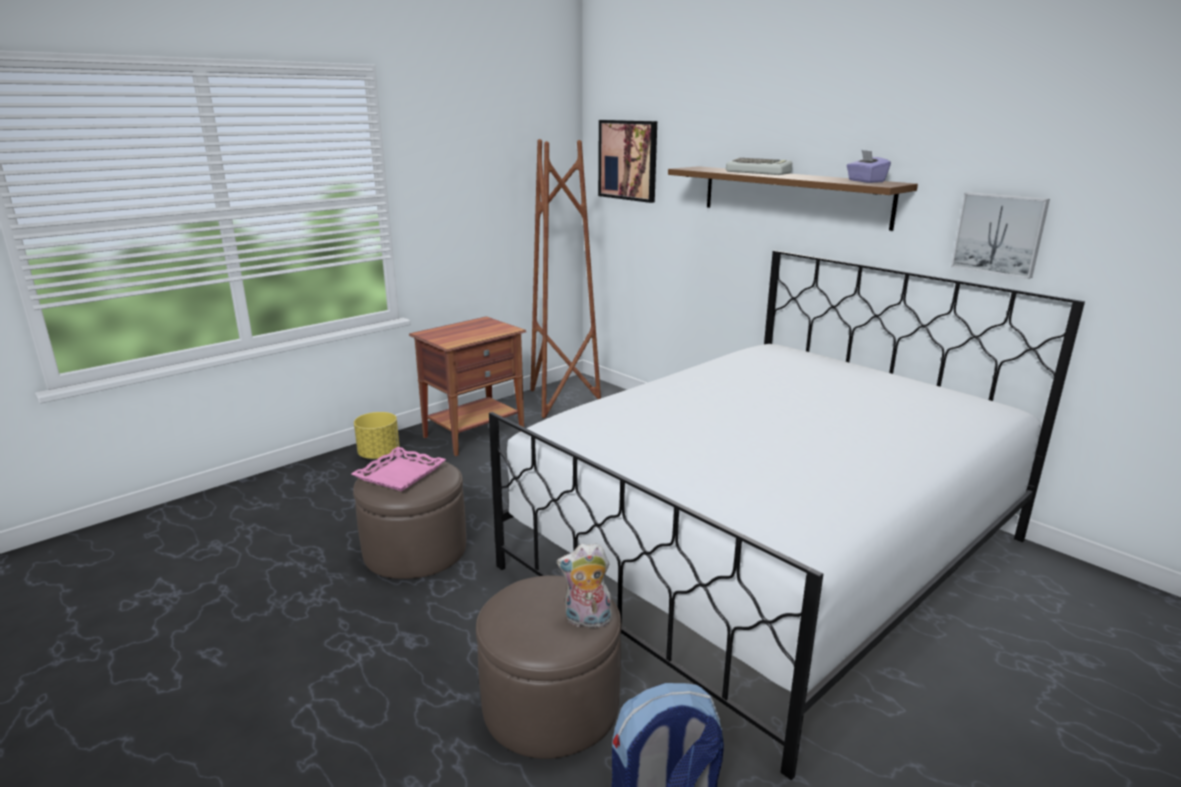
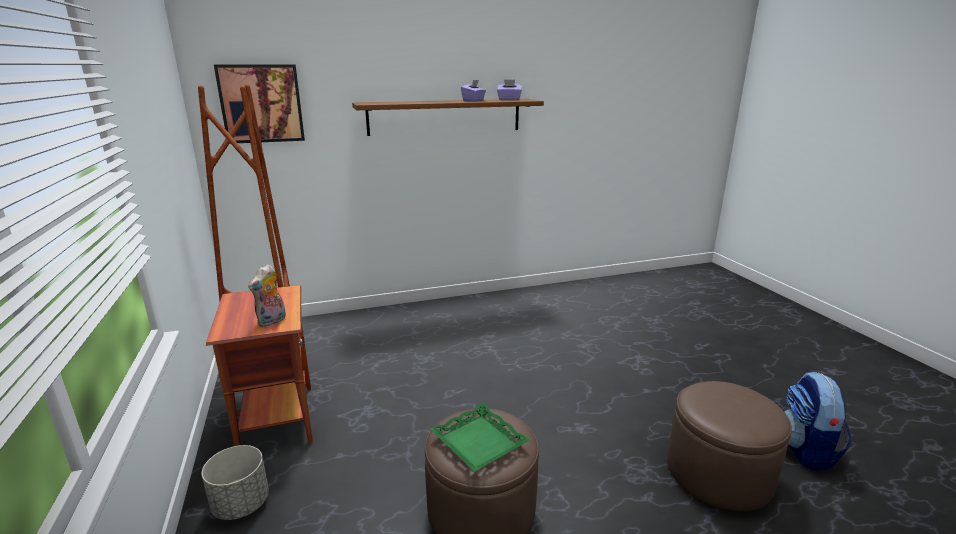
camera: 65 degrees left, 0 degrees up
pink tray [351,447,446,492] -> green tray [430,403,530,472]
yellow planter [354,412,400,459] -> grey planter [202,445,269,520]
white bed [489,251,1085,780] -> none
plush toy [557,543,613,628] -> plush toy moved to [248,264,286,327]
keyboard [726,158,792,175] -> none
picture [951,192,1050,279] -> none
none -> purple tissue box [461,80,486,102]

